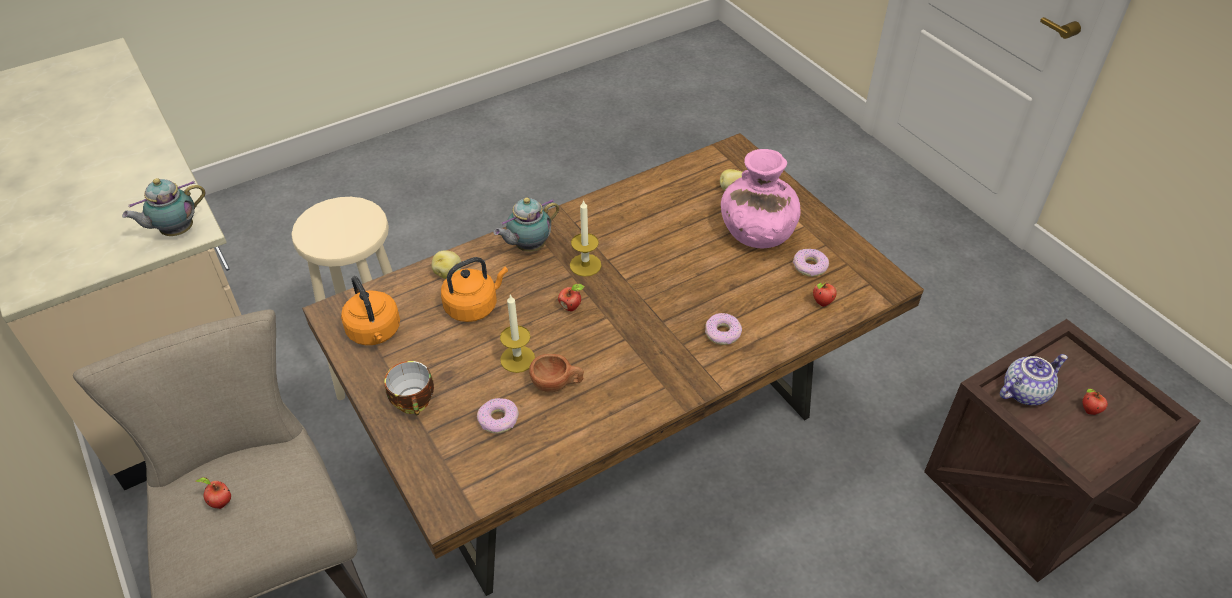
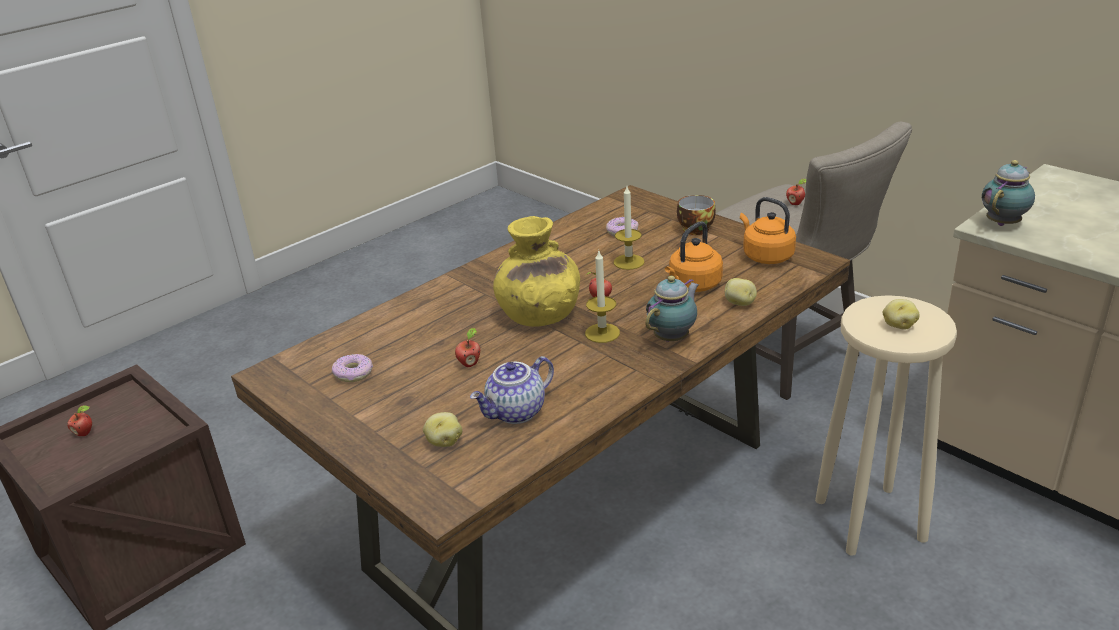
camera: 170 degrees right, 15 degrees down
brown cup [529,354,584,392] -> none
donut [705,313,742,345] -> none
pink vase [721,149,801,248] -> none
apple [813,282,837,307] -> apple moved to [455,328,480,367]
teapot [1000,354,1068,405] -> teapot moved to [470,356,554,424]
none -> yellow vase [493,216,580,327]
none -> potato [882,299,920,330]

